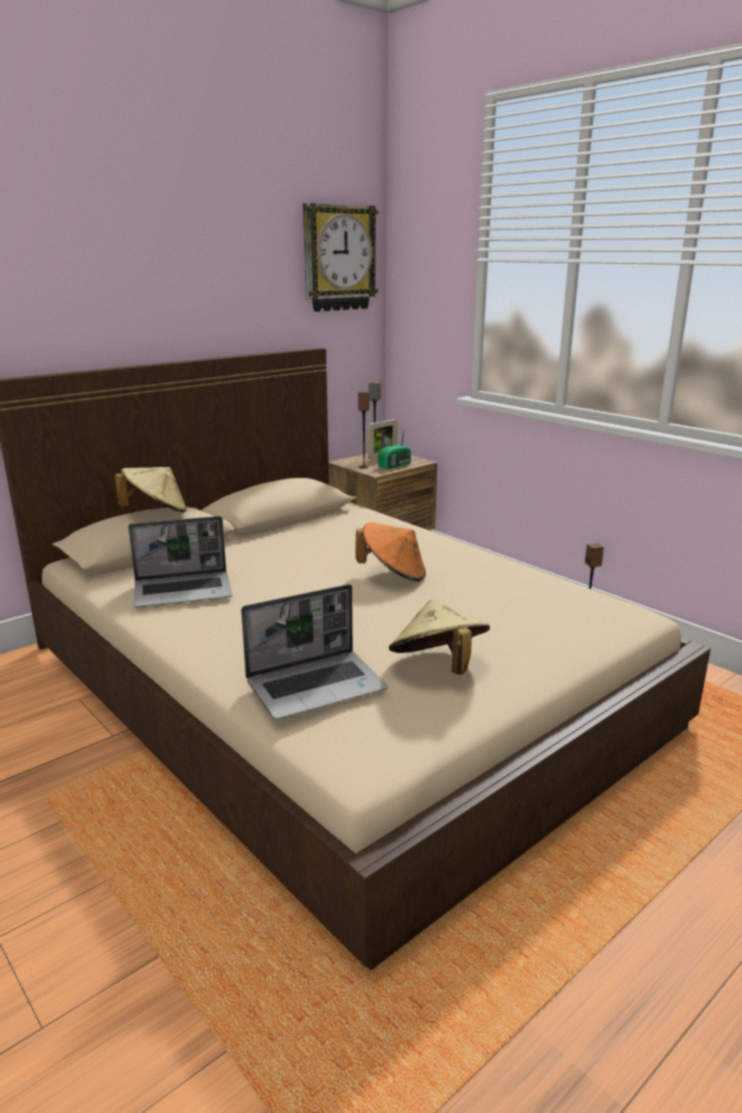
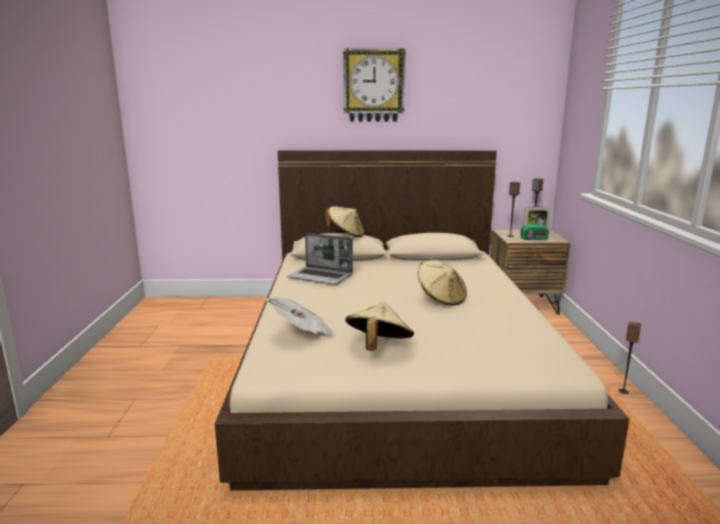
camera: 40 degrees right, 5 degrees down
laptop [241,584,388,719] -> newspaper [266,297,336,335]
wall clock [303,203,378,312] -> wall clock moved to [343,48,406,122]
orange hat [356,522,426,581] -> beige hat [418,260,467,306]

